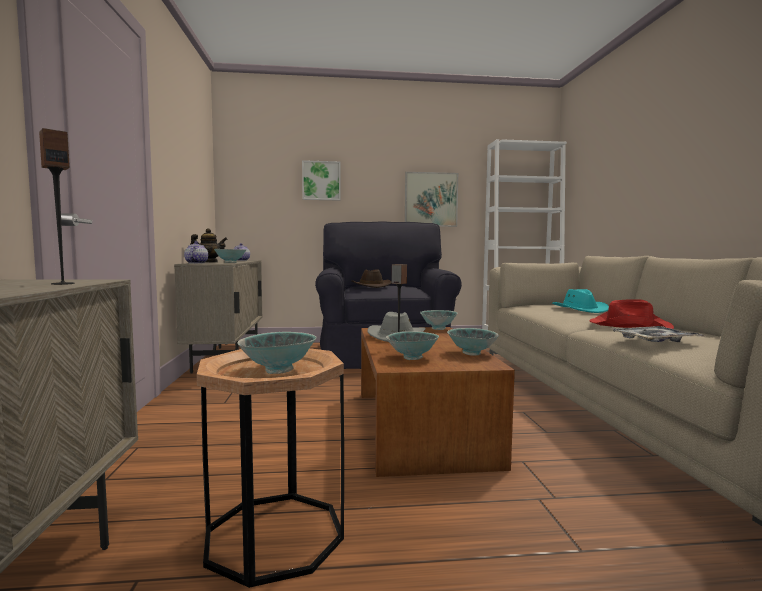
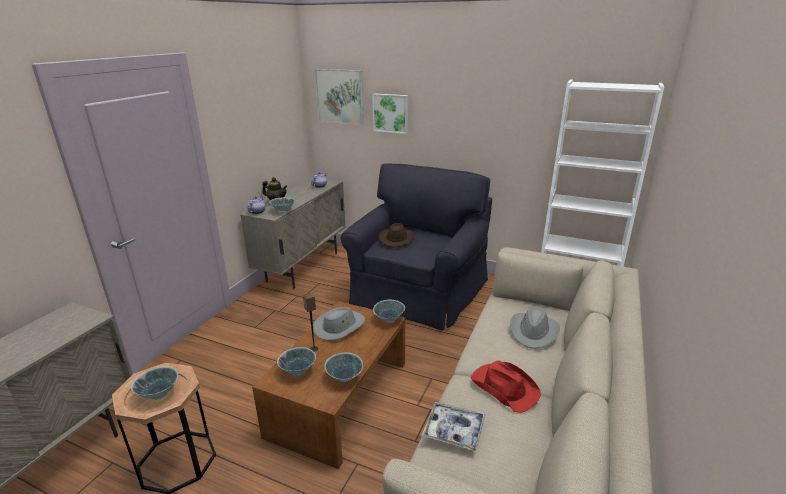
camera: 30 degrees right, 20 degrees up
speaker [39,128,75,285] -> none
picture [405,172,458,227] -> picture moved to [315,69,364,125]
turquoise hat [552,289,609,313] -> grey hat [510,307,560,348]

